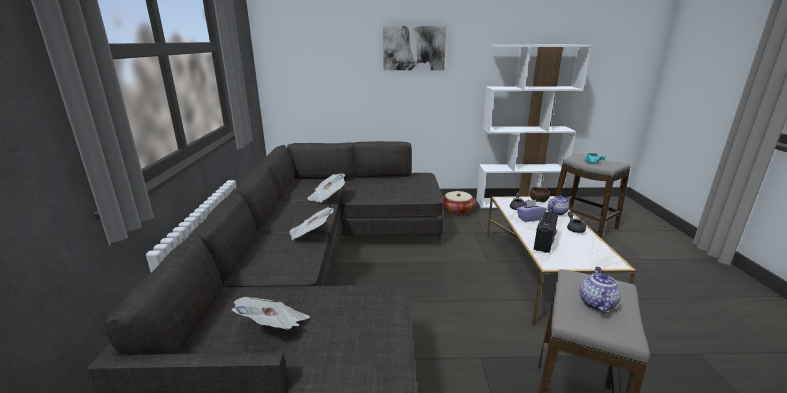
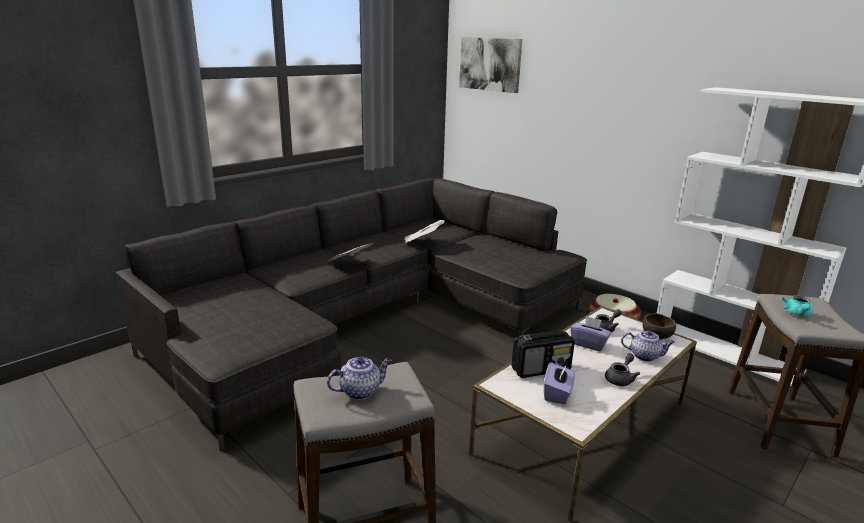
camera: 45 degrees right, 0 degrees up
newspaper [231,297,310,329] -> none
picture [383,26,446,70] -> picture moved to [459,37,522,93]
none -> purple tissue box [544,362,575,405]

